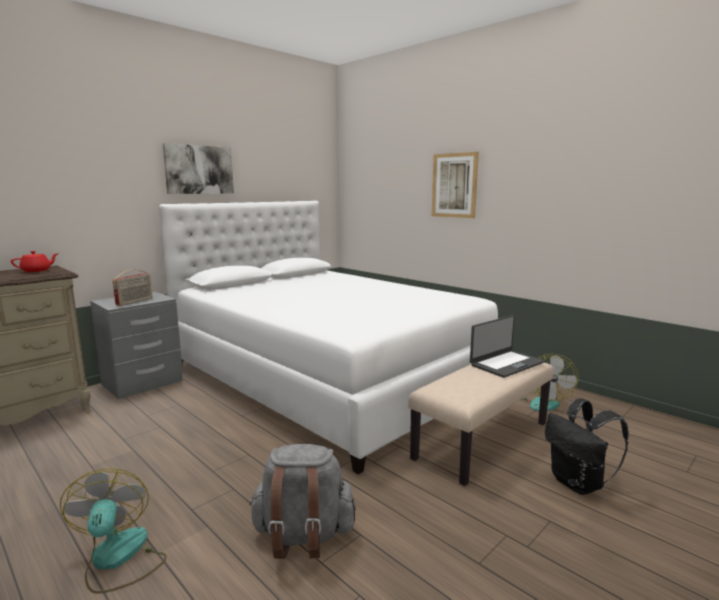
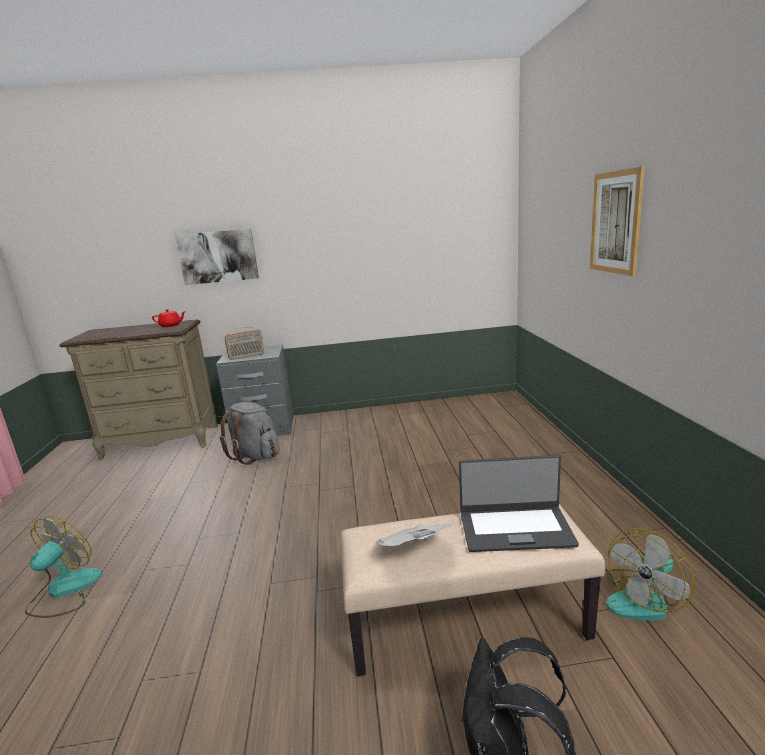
camera: 40 degrees right, 5 degrees up
white bed [159,201,498,474] -> none
picture [163,143,234,194] -> picture moved to [175,229,259,285]
grey backpack [249,444,356,559] -> grey backpack moved to [220,402,280,465]
none -> newspaper [377,524,452,546]

